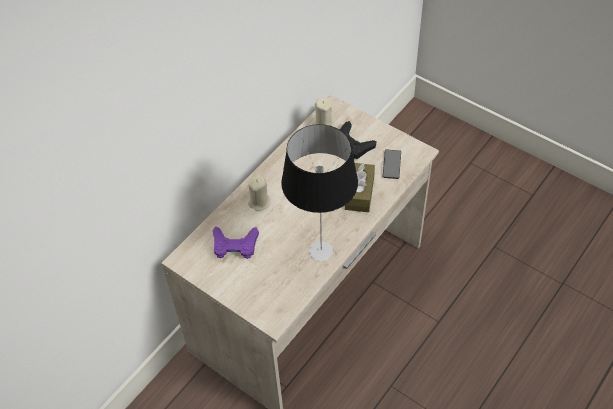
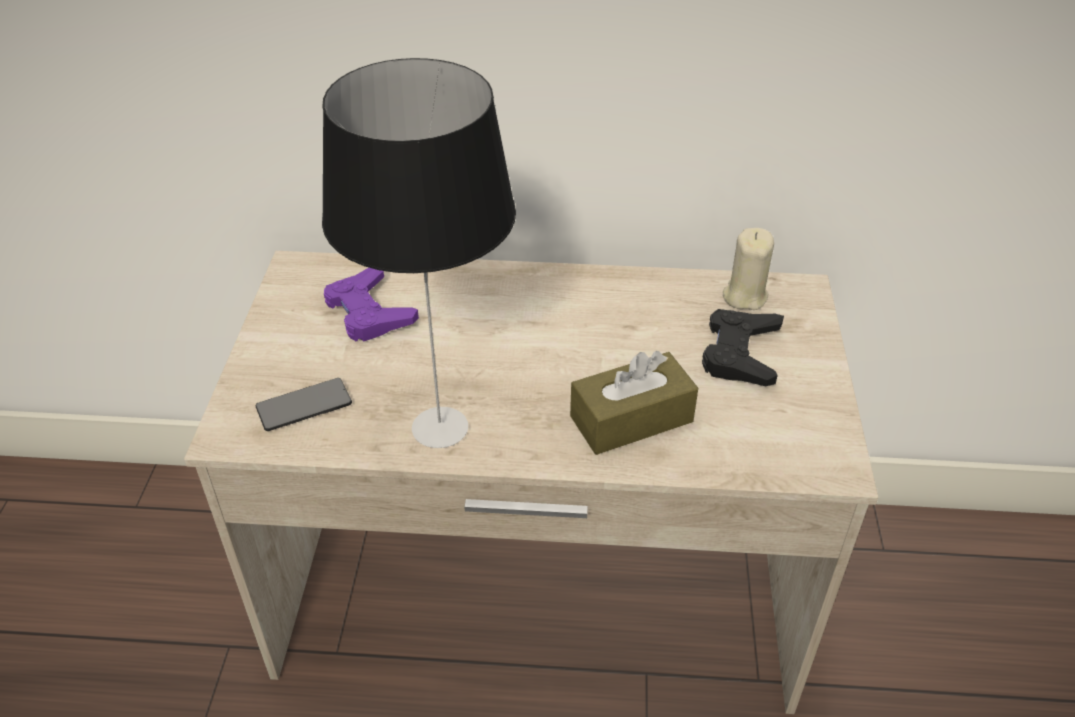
camera: 55 degrees right, 10 degrees down
beige candle [248,175,270,211] -> none
phone [383,149,401,179] -> phone moved to [256,378,352,431]

